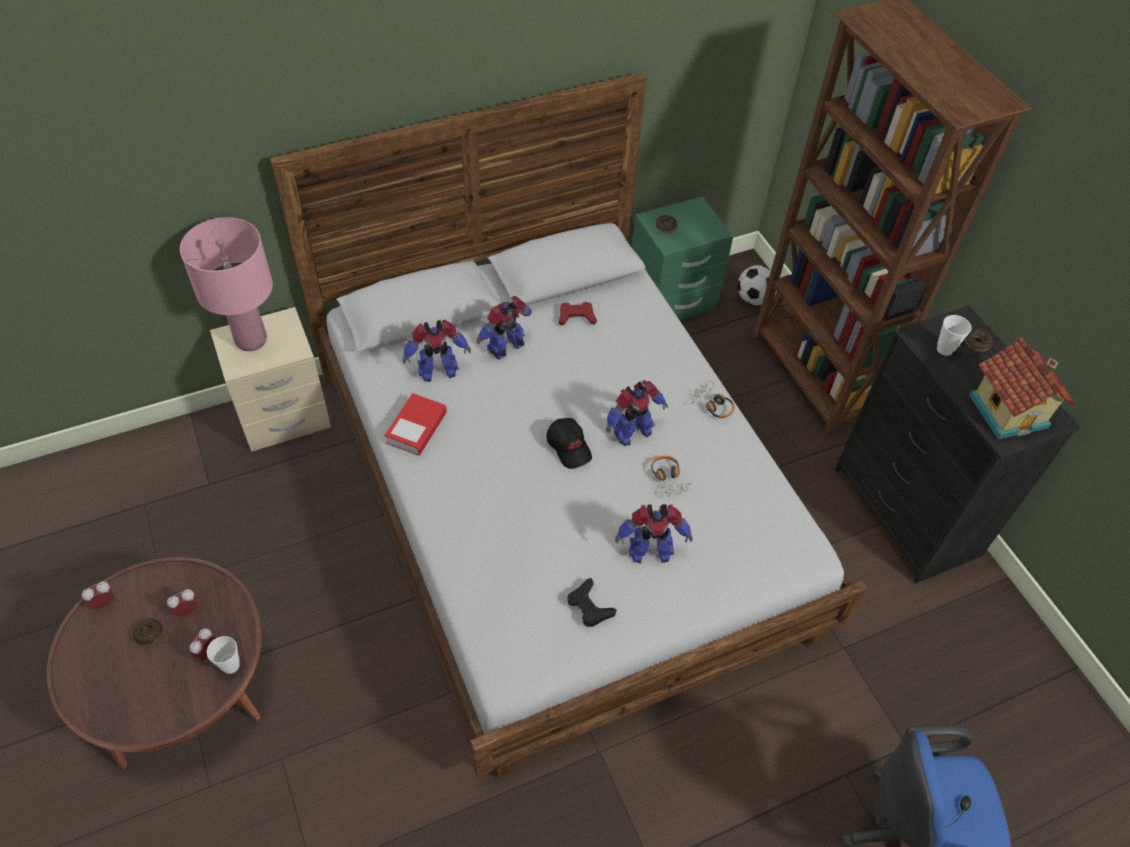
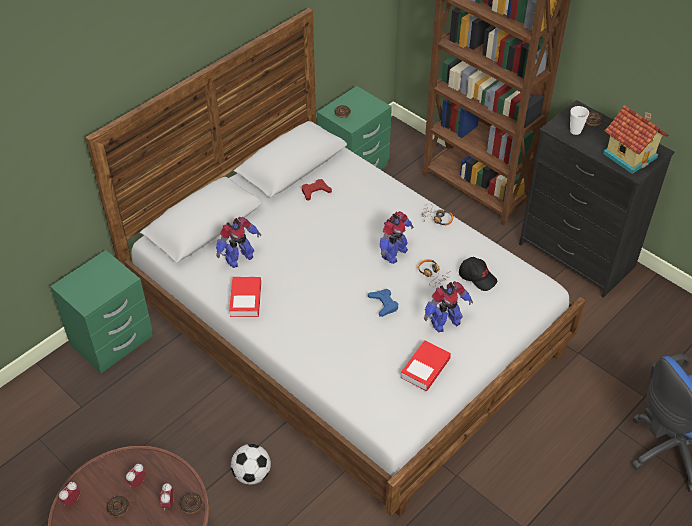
camera: 20 degrees left, 5 degrees down
pink table lamp [180,217,273,351] -> none
cup [207,636,240,674] -> donut [180,493,202,514]
beige nightstand [210,307,331,452] -> green nightstand [50,250,153,373]
toy robot [476,296,532,360] -> none
black cap [547,418,592,469] -> black cap moved to [459,257,497,291]
black game controller [567,578,617,627] -> book [401,340,451,391]
football [738,265,777,305] -> football moved to [231,444,271,485]
none -> blue game controller [368,289,398,317]

